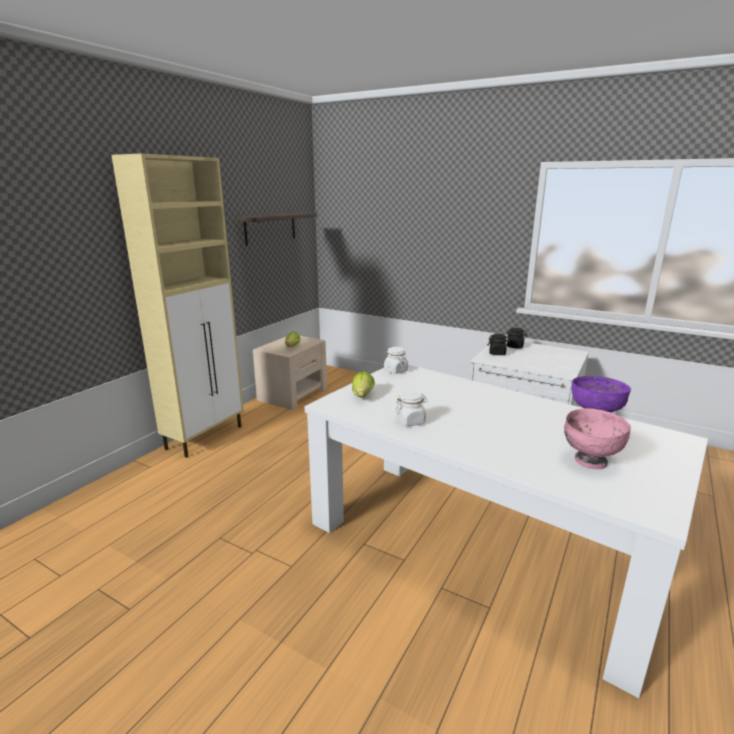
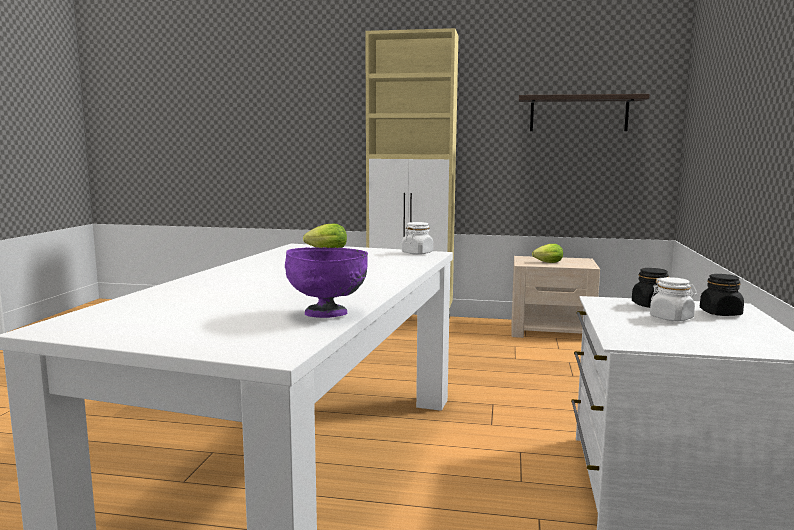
camera: 70 degrees right, 10 degrees down
white jar [395,391,428,426] -> white jar moved to [650,277,697,321]
pink bowl [564,408,631,469] -> none

